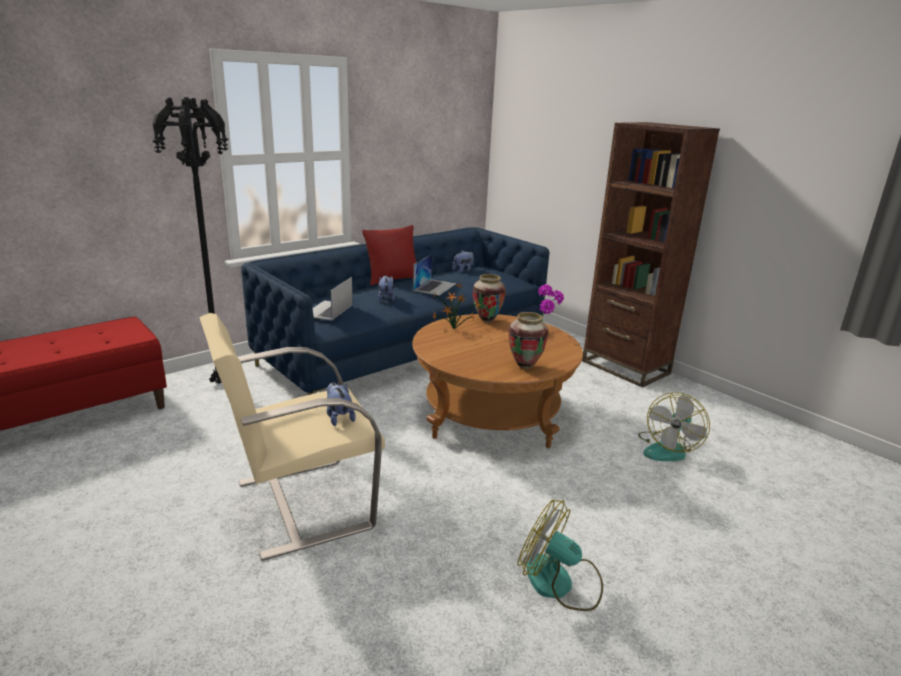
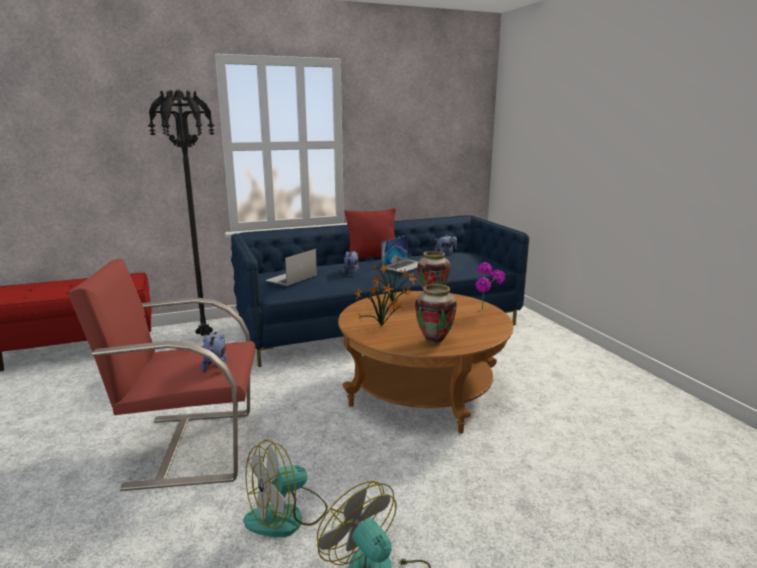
camera: 20 degrees right, 5 degrees down
beige armchair [199,313,385,561] -> red armchair [68,258,256,491]
brown bookcase [582,122,720,387] -> none
fan [638,392,710,461] -> fan moved to [243,440,328,537]
none -> potted plant [355,274,410,326]

